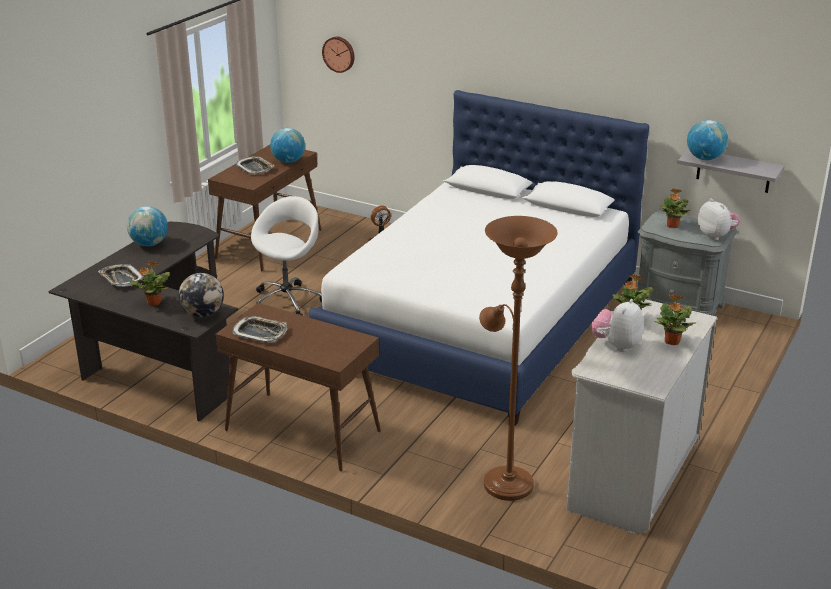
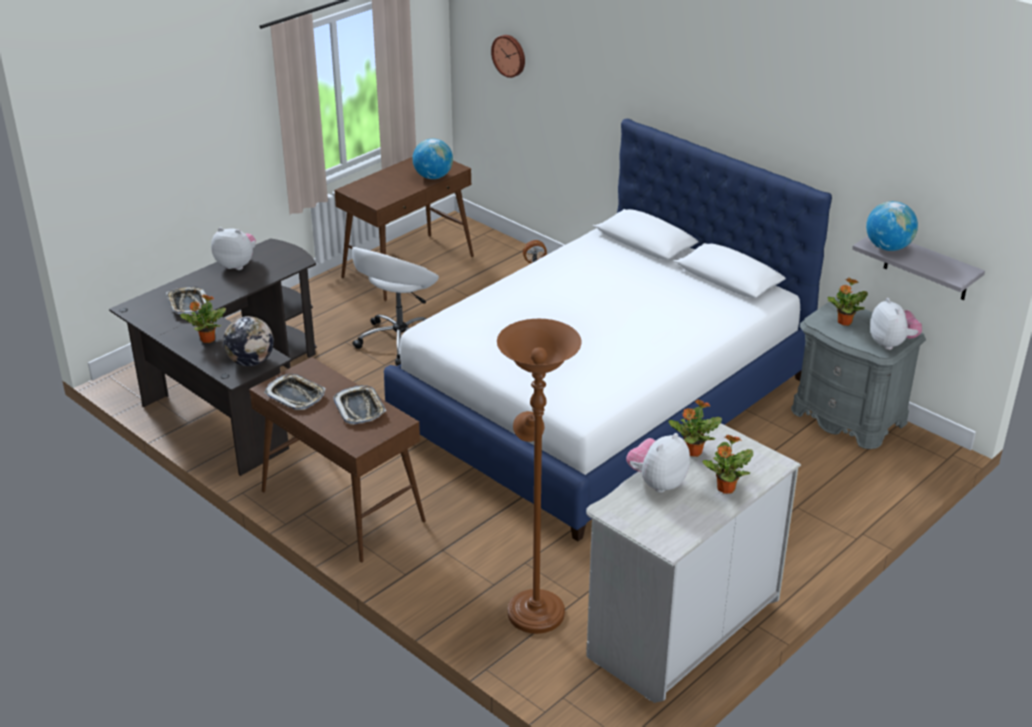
camera: 15 degrees right, 5 degrees up
globe [127,206,168,246] -> plush toy [211,227,256,270]
tray [235,156,275,175] -> tray moved to [333,385,386,425]
white office chair [251,196,322,316] -> white office chair turned 150 degrees clockwise [352,247,439,366]

